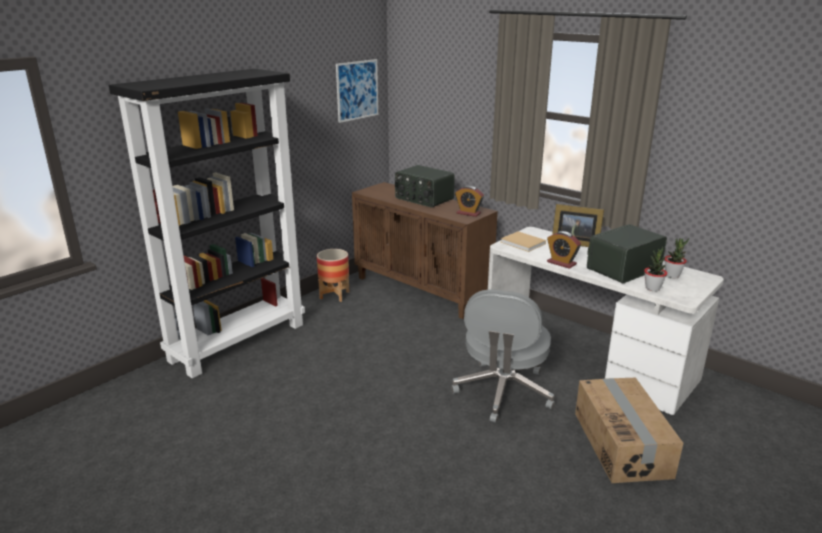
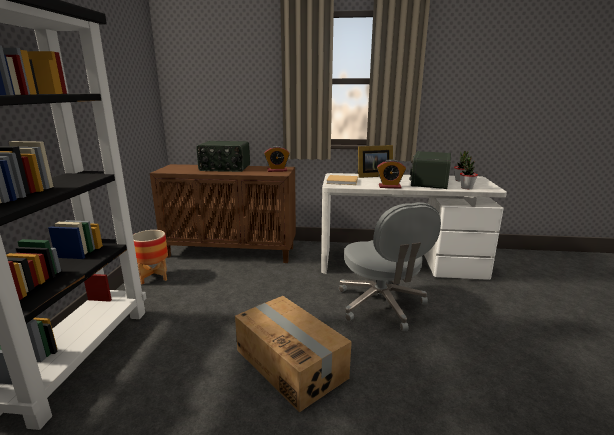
camera: 35 degrees left, 5 degrees down
picture [336,59,378,123] -> none
cardboard box [575,378,684,483] -> cardboard box moved to [235,296,352,412]

